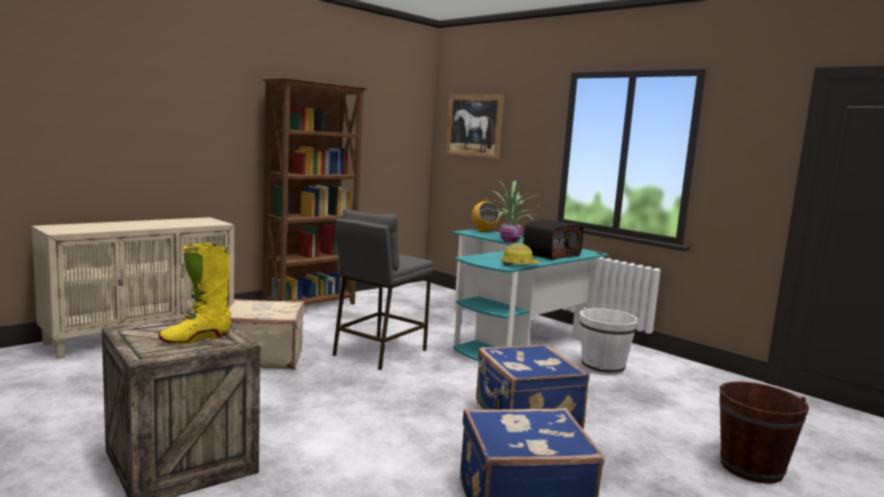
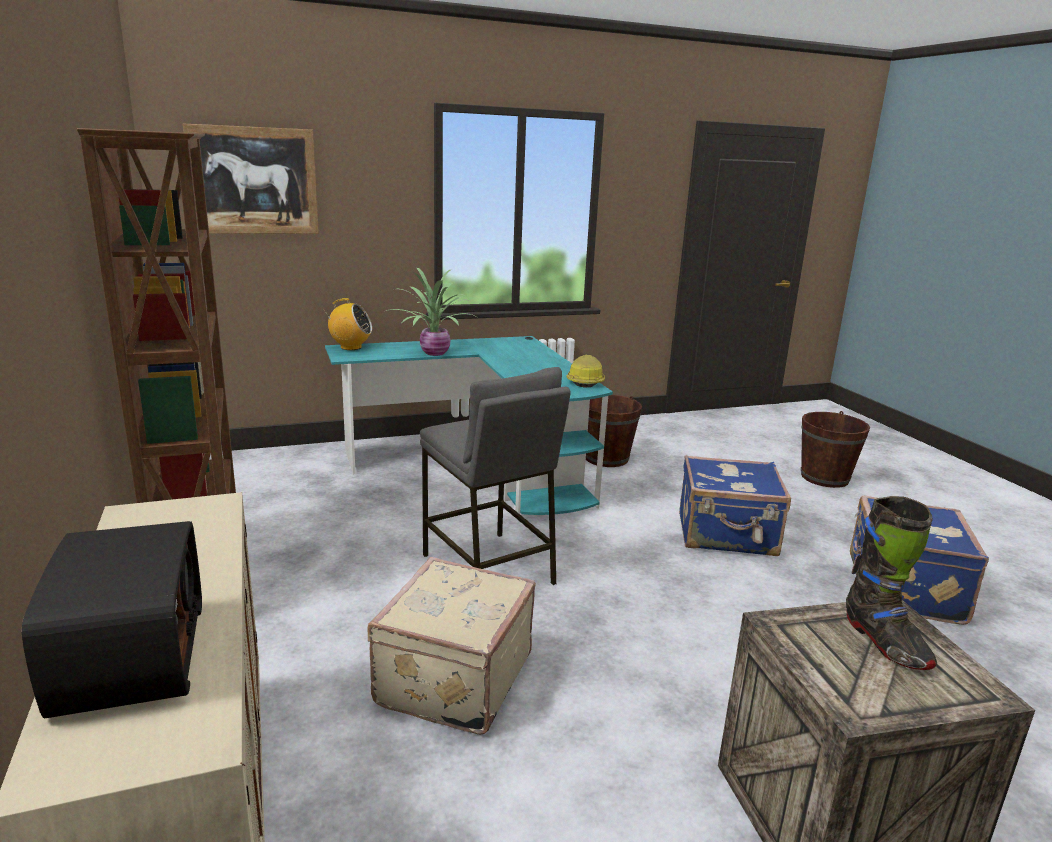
camera: 65 degrees left, 10 degrees up
yellow boot [159,243,231,344] -> black boot [846,496,937,670]
radio [523,220,584,260] -> radio moved to [21,521,202,718]
white bucket [580,307,638,375] -> brown bucket [586,395,642,467]

